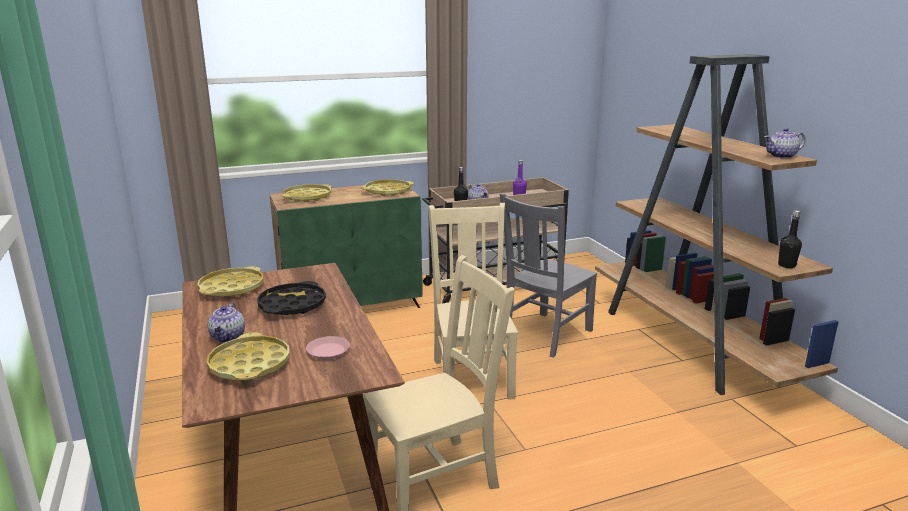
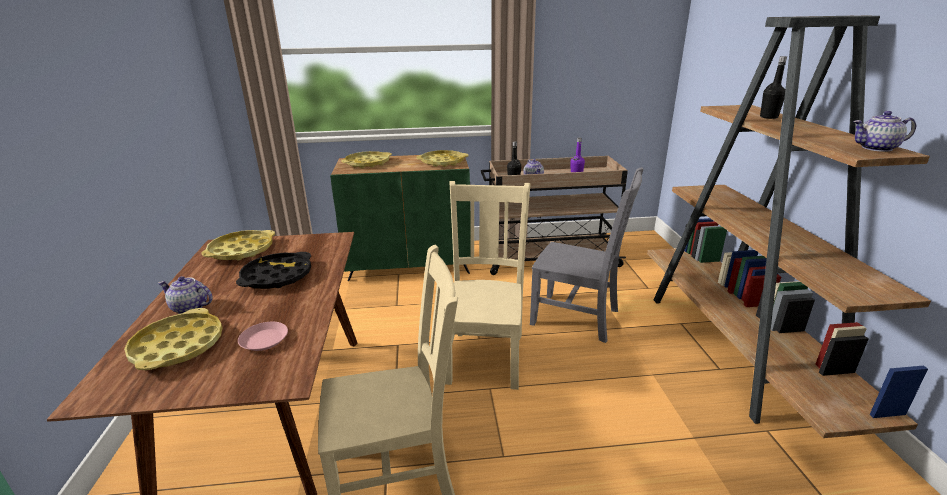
camera: 15 degrees right, 5 degrees up
teapot [208,302,245,343] -> teapot turned 90 degrees clockwise [158,276,213,314]
grey chair [500,193,597,357] -> grey chair turned 120 degrees counterclockwise [530,167,644,343]
black bottle [778,210,802,268] -> black bottle moved to [760,56,787,119]

